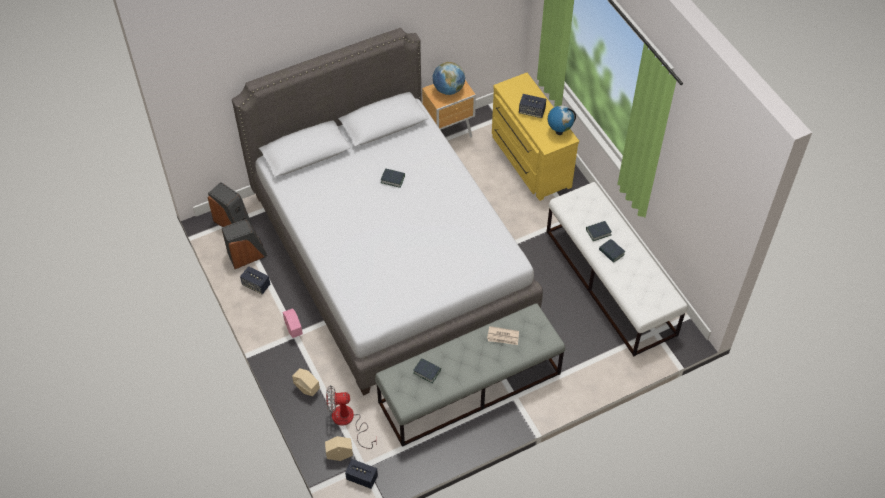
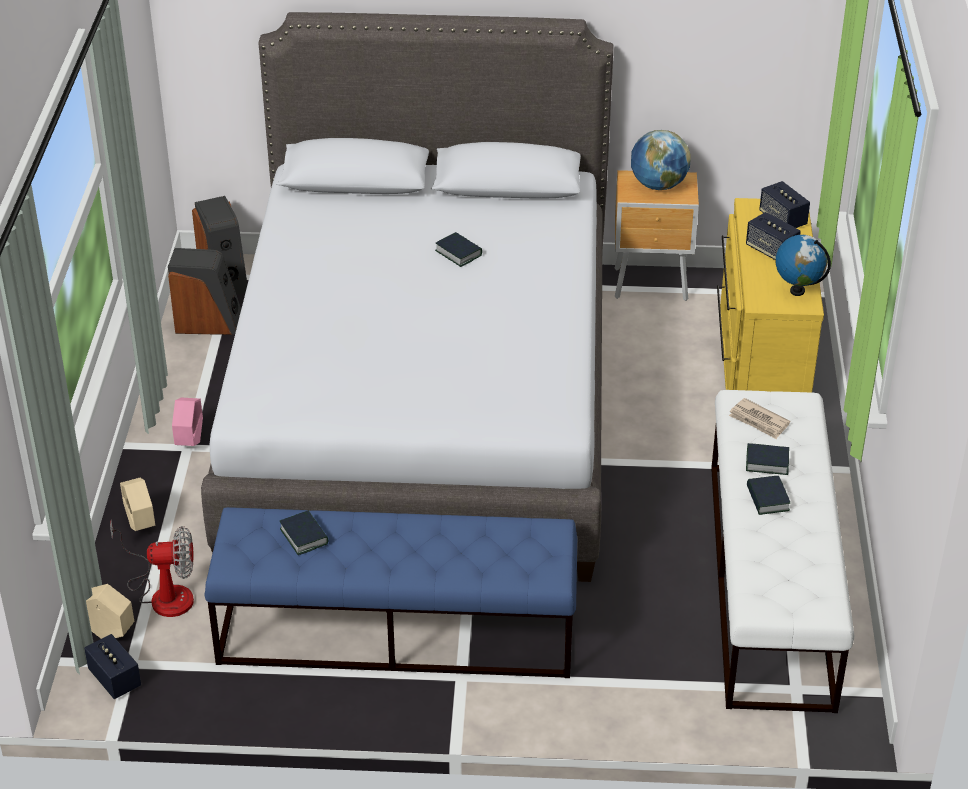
camera: 30 degrees right, 15 degrees down
speaker [240,266,270,294] -> speaker moved to [759,181,810,228]
fan [326,385,377,449] -> fan turned 150 degrees clockwise [110,520,194,617]
grey bench [375,303,565,447] -> blue bench [204,507,577,678]
newspaper [487,326,519,345] -> newspaper moved to [729,398,790,439]

